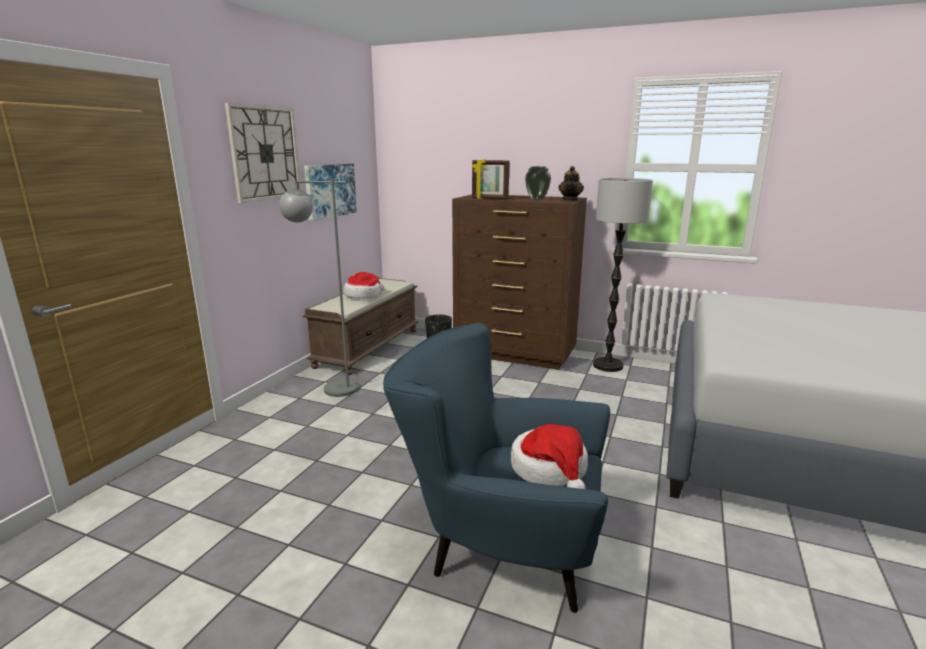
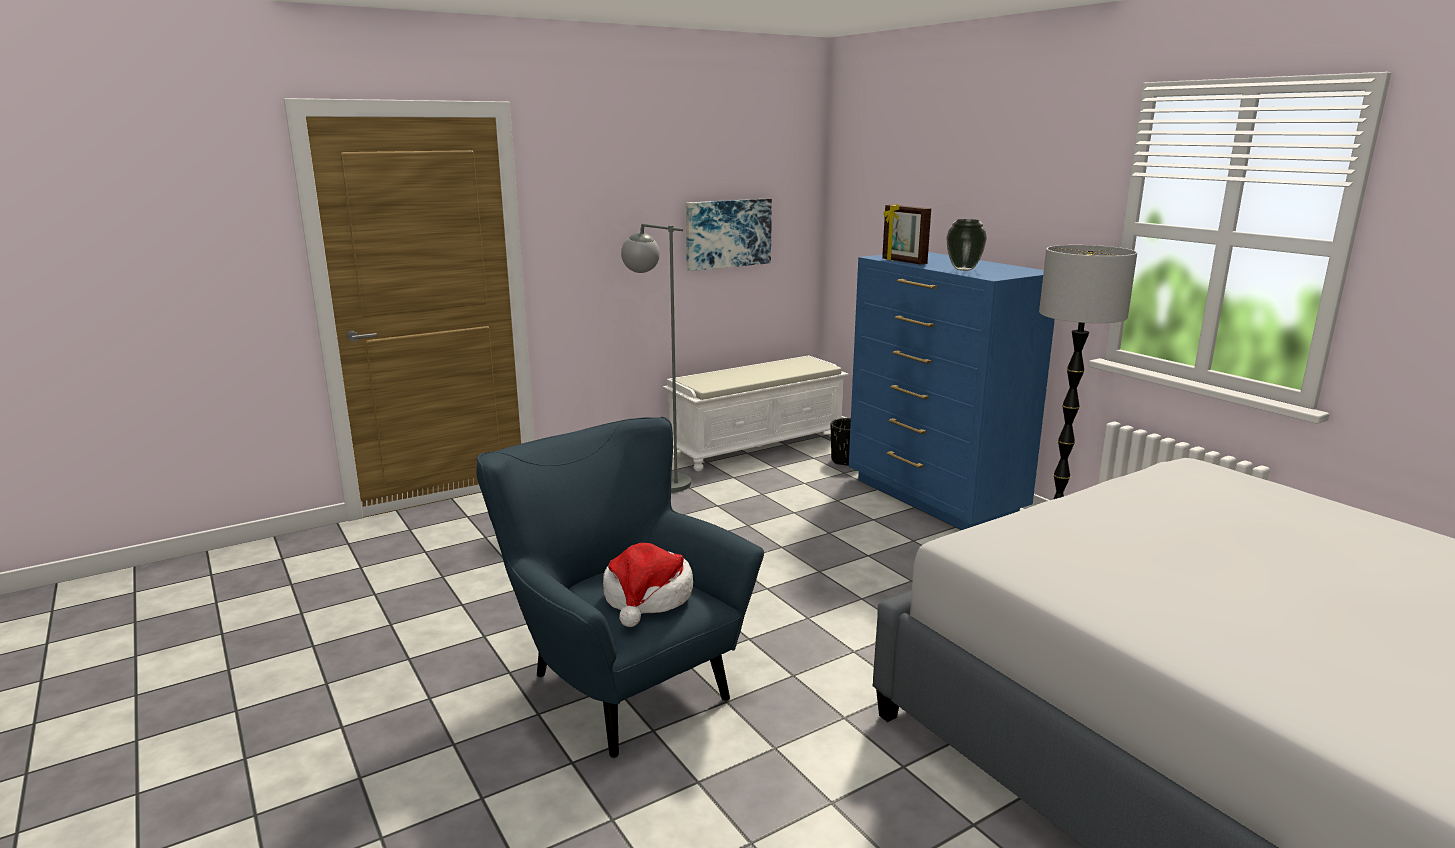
camera: 35 degrees right, 0 degrees up
wall clock [225,103,301,203] -> none
brown bench [303,278,418,375] -> white bench [663,355,849,471]
hat [344,272,384,298] -> none
brown dresser [452,195,587,370] -> blue dresser [849,252,1055,530]
teapot [558,166,584,201] -> none

